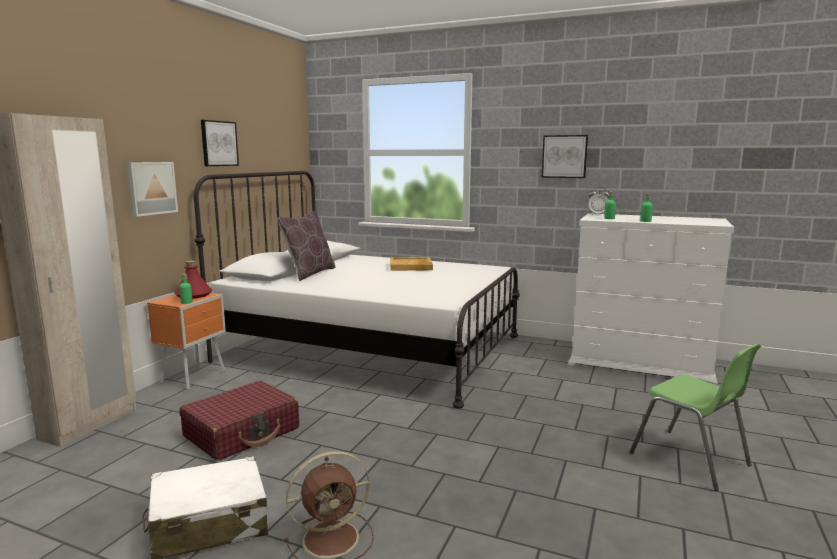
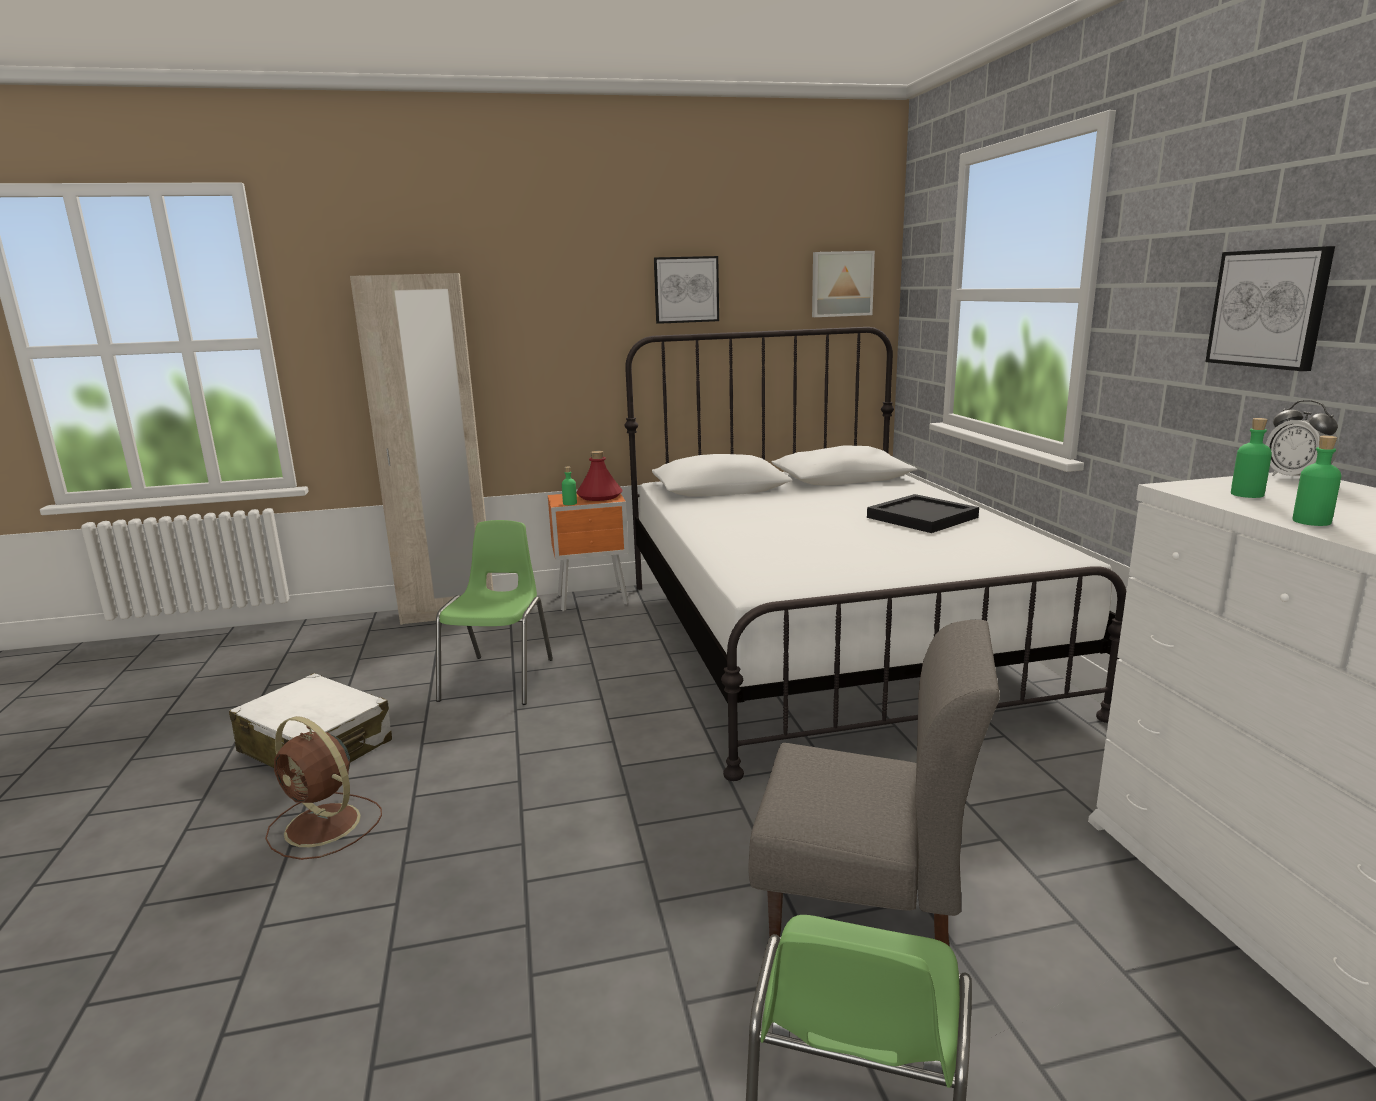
camera: 55 degrees right, 5 degrees up
picture [126,162,178,217] -> picture moved to [812,251,875,317]
red suitcase [180,381,299,461] -> green chair [436,520,553,705]
brown pillow [277,211,336,281] -> none
beige tray [390,257,433,271] -> black tray [867,494,979,533]
none -> grey chair [748,620,1000,947]

